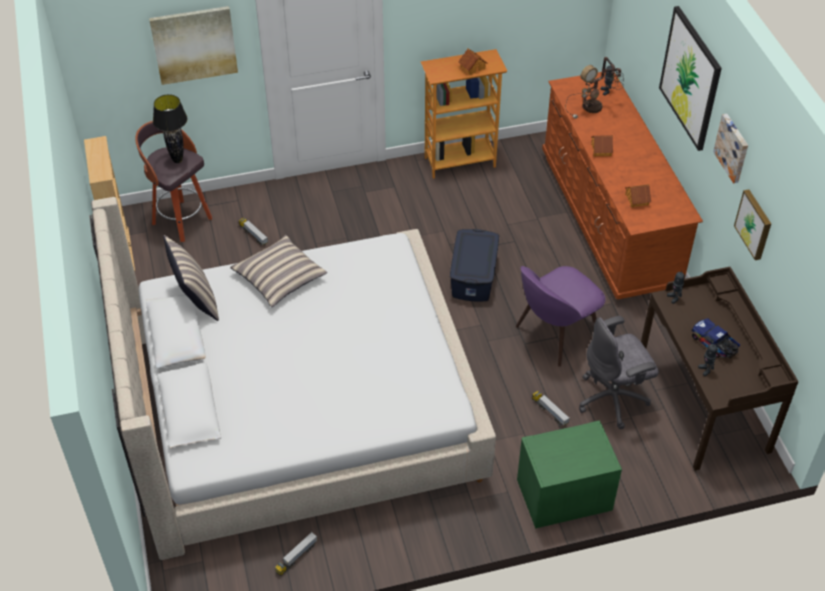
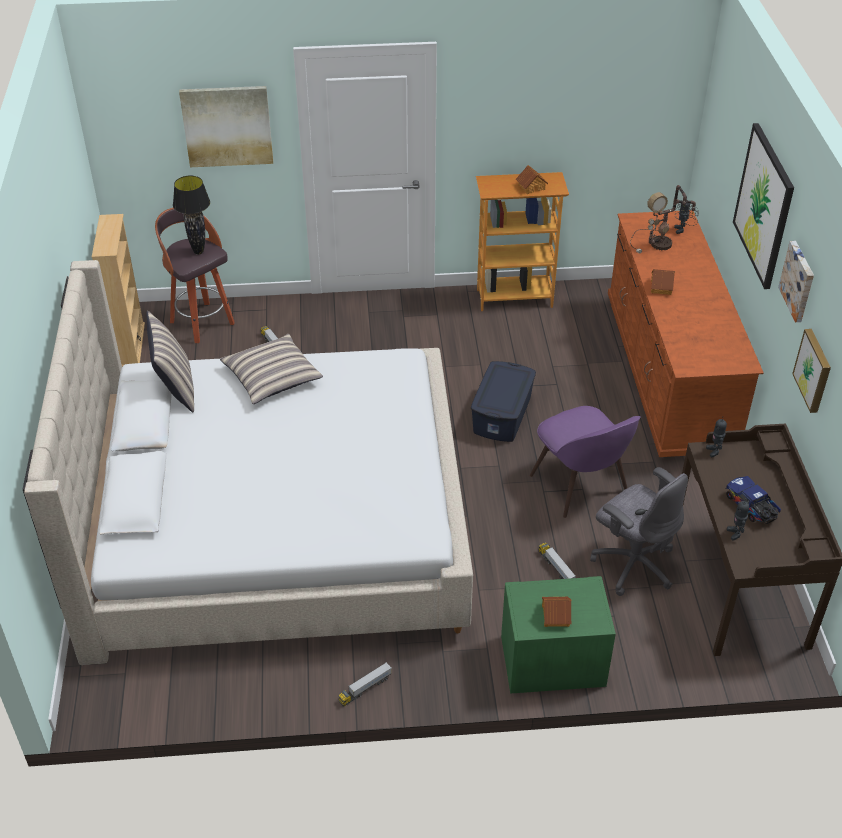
camera: 10 degrees right, 5 degrees down
toy truck [275,532,318,576] -> toy truck moved to [338,662,392,707]
purple chair [516,266,606,367] -> purple chair turned 90 degrees counterclockwise [529,406,641,518]
grey office chair [579,316,659,429] -> grey office chair turned 120 degrees counterclockwise [590,467,688,596]
toy house [625,184,651,207] -> toy house moved to [542,597,572,627]

